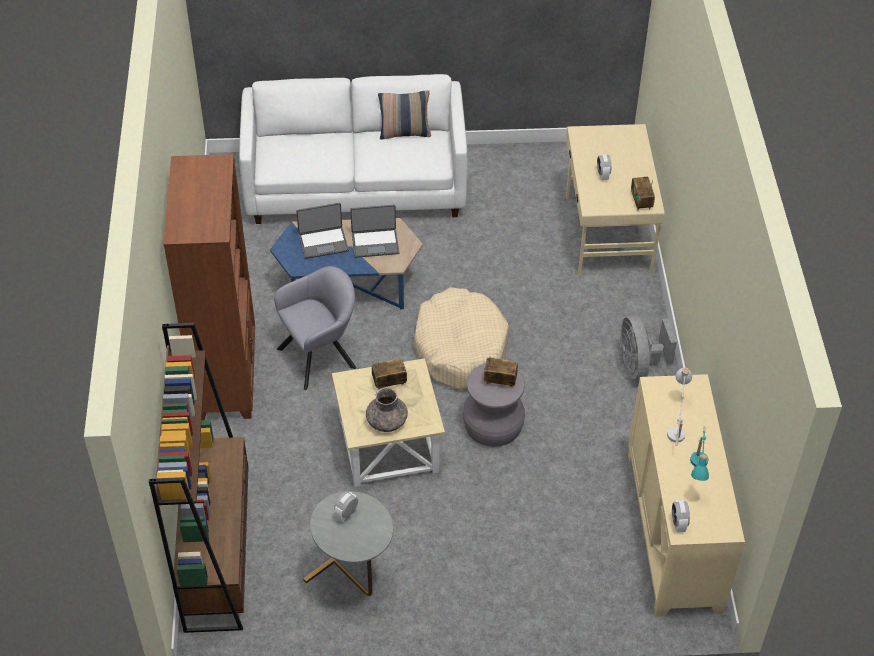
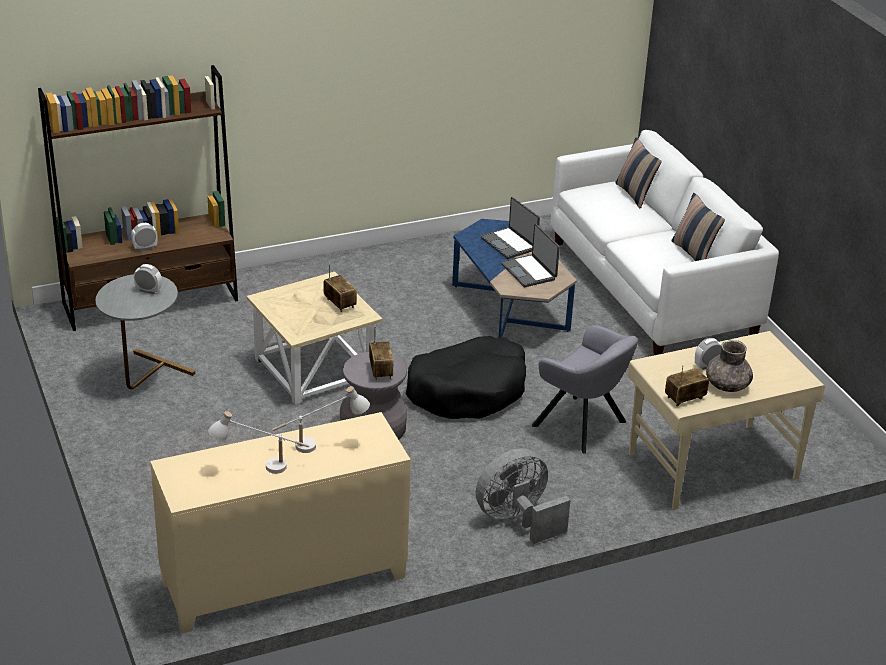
camera: 70 degrees right, 15 degrees down
brown bookcase [163,154,255,420] -> none
grey armchair [274,266,356,390] -> grey armchair moved to [532,325,638,454]
grey vase [366,387,408,432] -> grey vase moved to [706,340,753,392]
beige dog bed [413,287,509,389] -> black dog bed [405,336,526,419]
alarm clock [672,500,690,532] -> alarm clock moved to [131,223,158,251]
turquoise table lamp [690,426,709,481] -> white table lamp [208,411,309,474]
none -> pillow [615,137,662,208]

